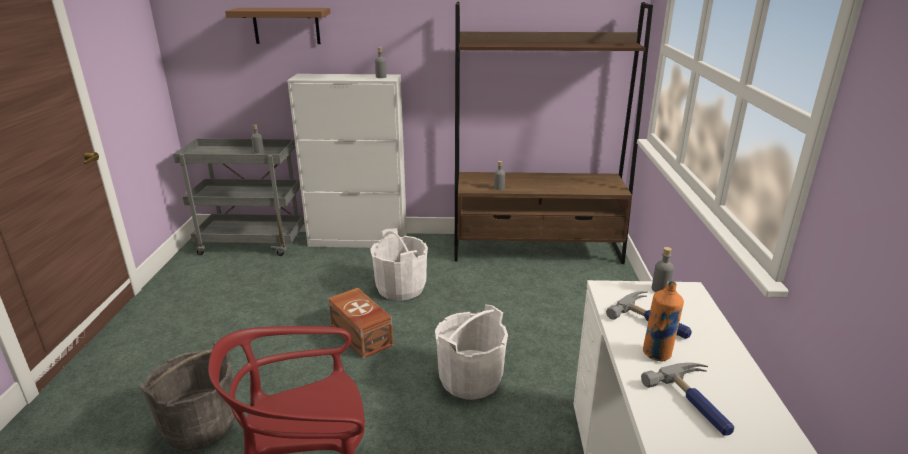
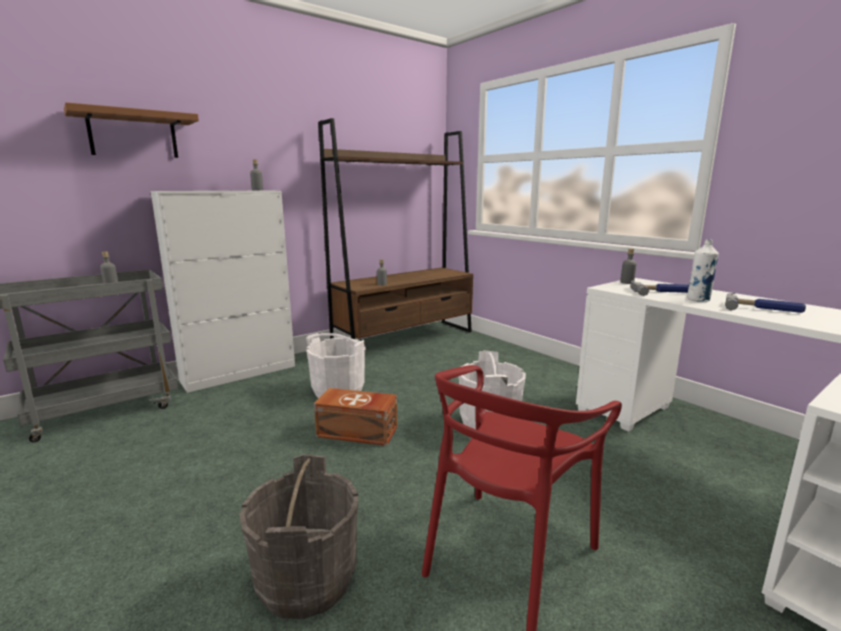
camera: 40 degrees left, 10 degrees down
orange bottle [643,281,684,361] -> white bottle [687,239,719,302]

